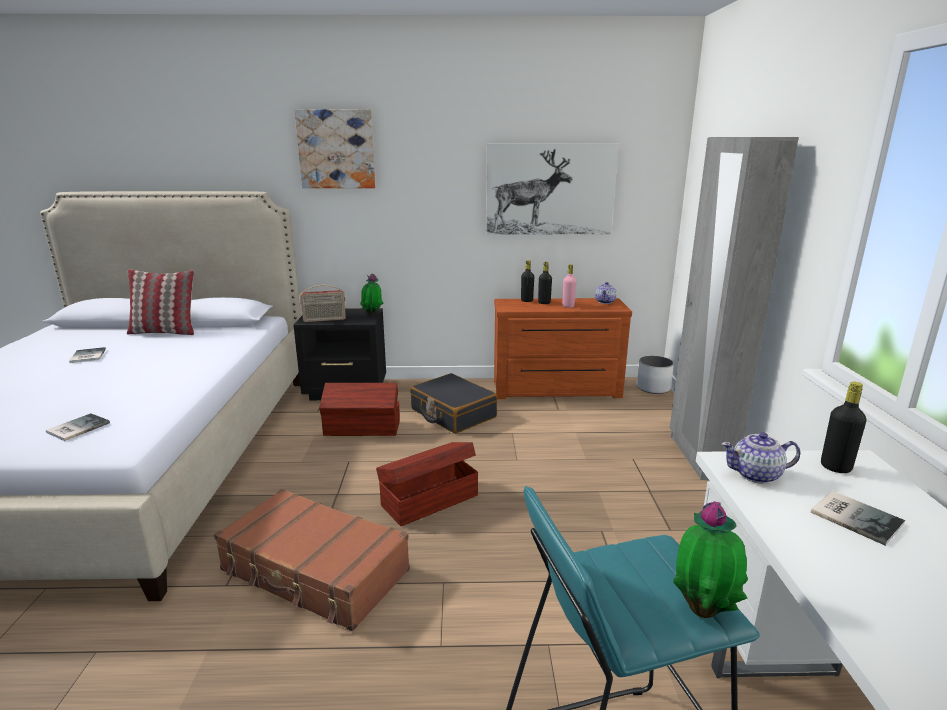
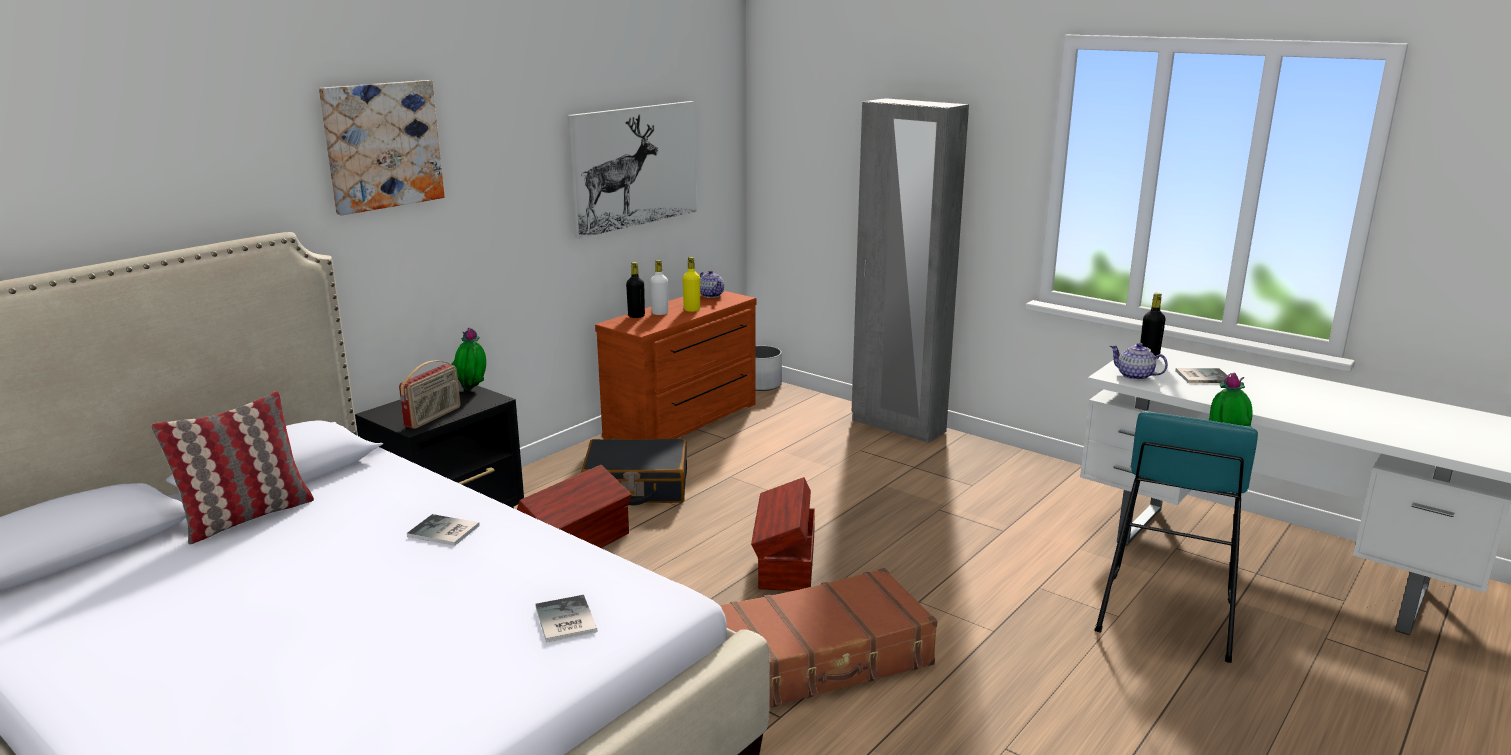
camera: 50 degrees left, 0 degrees up
book [69,347,106,363] -> book moved to [407,514,480,546]
black bottle [538,262,552,304] -> white bottle [650,260,668,315]
pink bottle [562,264,576,308] -> yellow bottle [683,257,700,312]
teapot [721,432,800,484] -> teapot turned 90 degrees clockwise [1110,343,1168,380]

